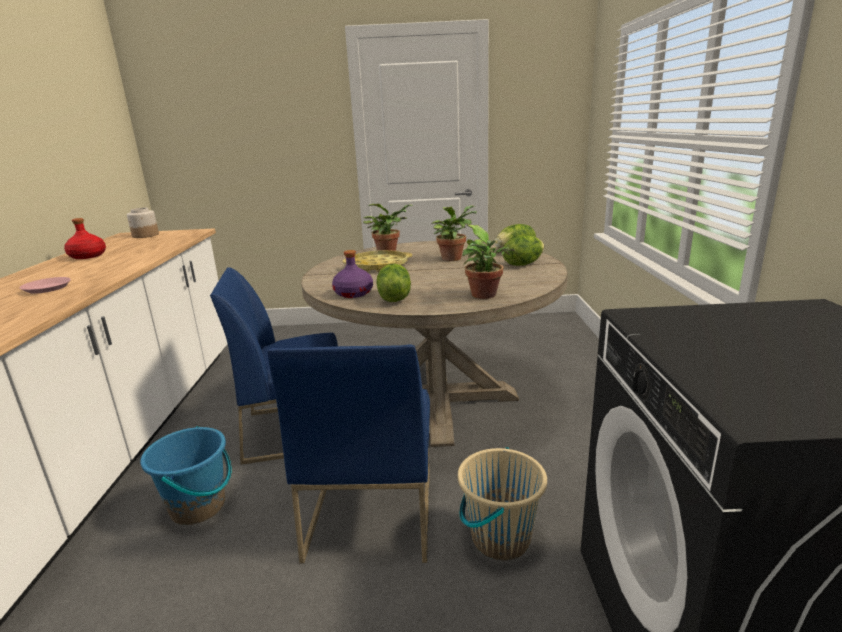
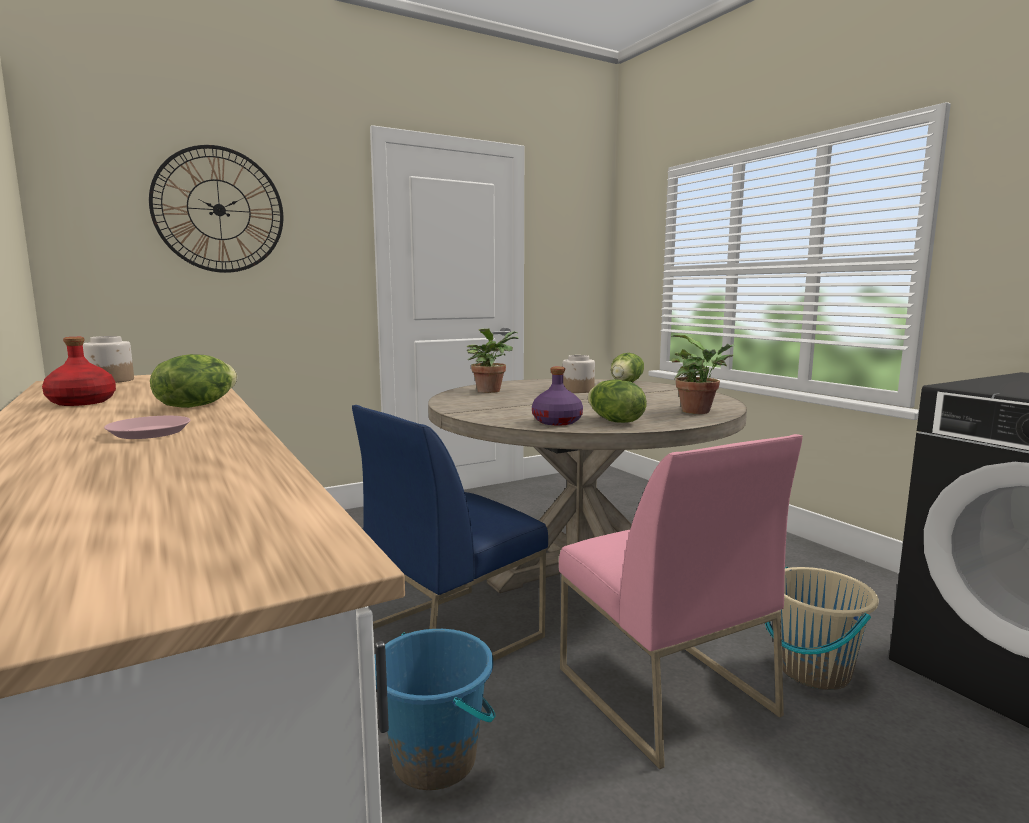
camera: 30 degrees left, 10 degrees down
blue chair [268,344,430,564] -> pink chair [559,434,803,769]
yellow tray [343,250,412,272] -> none
potted plant [431,205,477,261] -> jar [563,355,595,393]
lettuce [503,235,544,266] -> lettuce moved to [150,354,237,408]
none -> wall clock [149,145,283,273]

